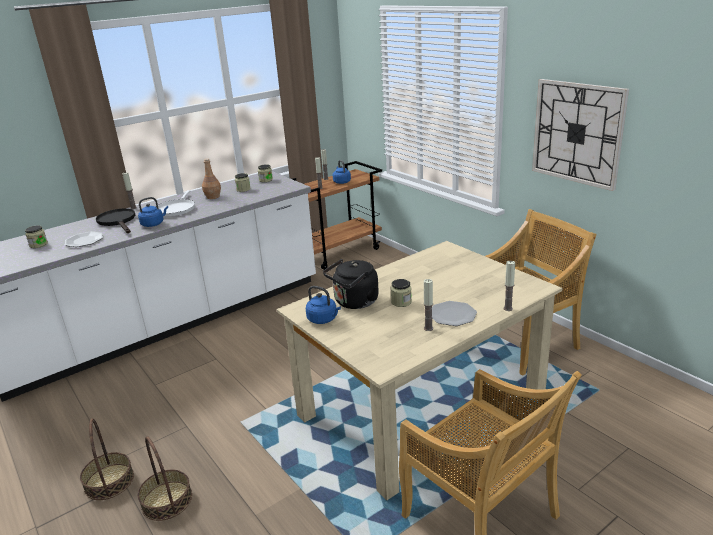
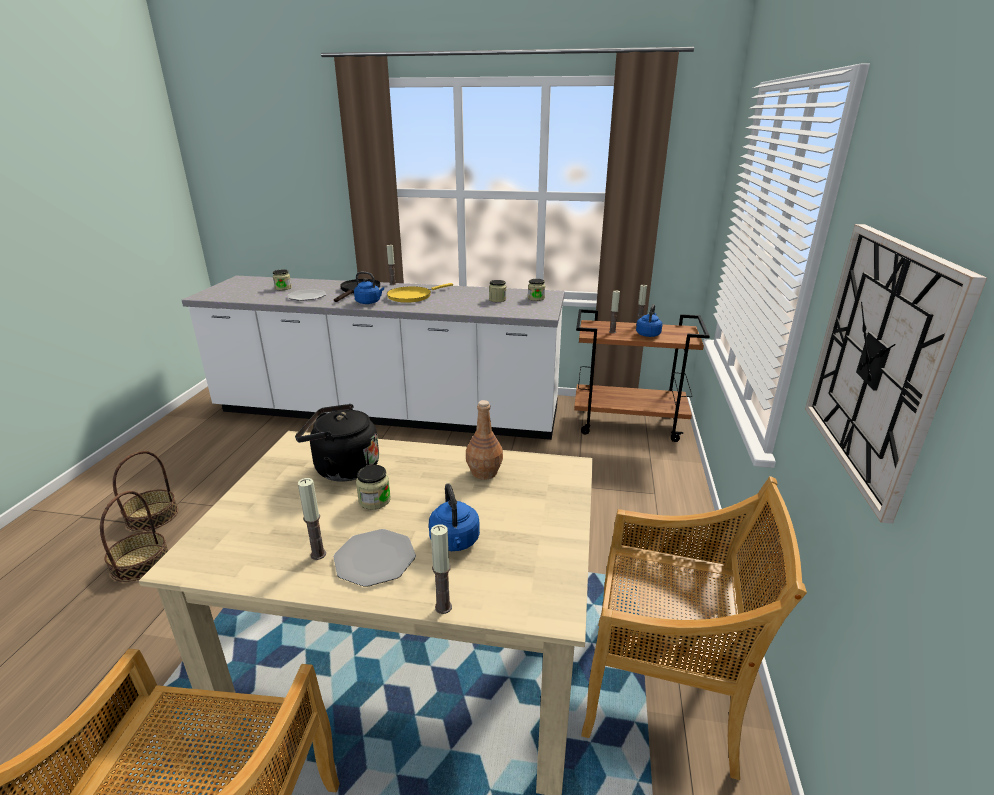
camera: 45 degrees right, 0 degrees up
white frying pan [158,190,195,216] -> yellow frying pan [387,283,453,303]
brown bottle [202,158,221,199] -> brown bottle moved to [466,400,503,480]
blue kettle [306,286,341,324] -> blue kettle moved to [429,483,480,551]

